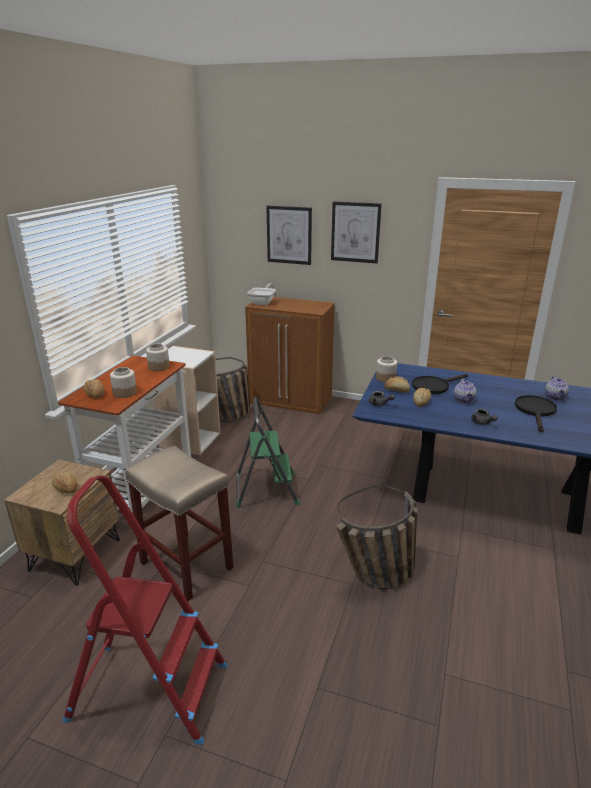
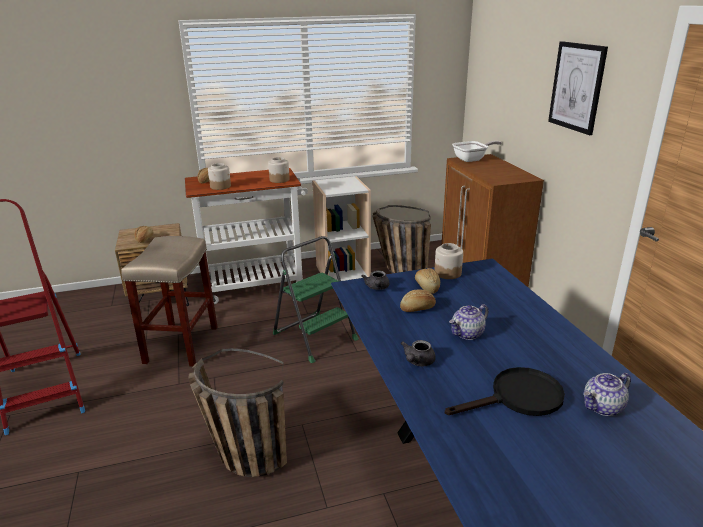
camera: 55 degrees right, 0 degrees up
picture [266,206,312,265] -> none
black frying pan [412,374,468,394] -> none

